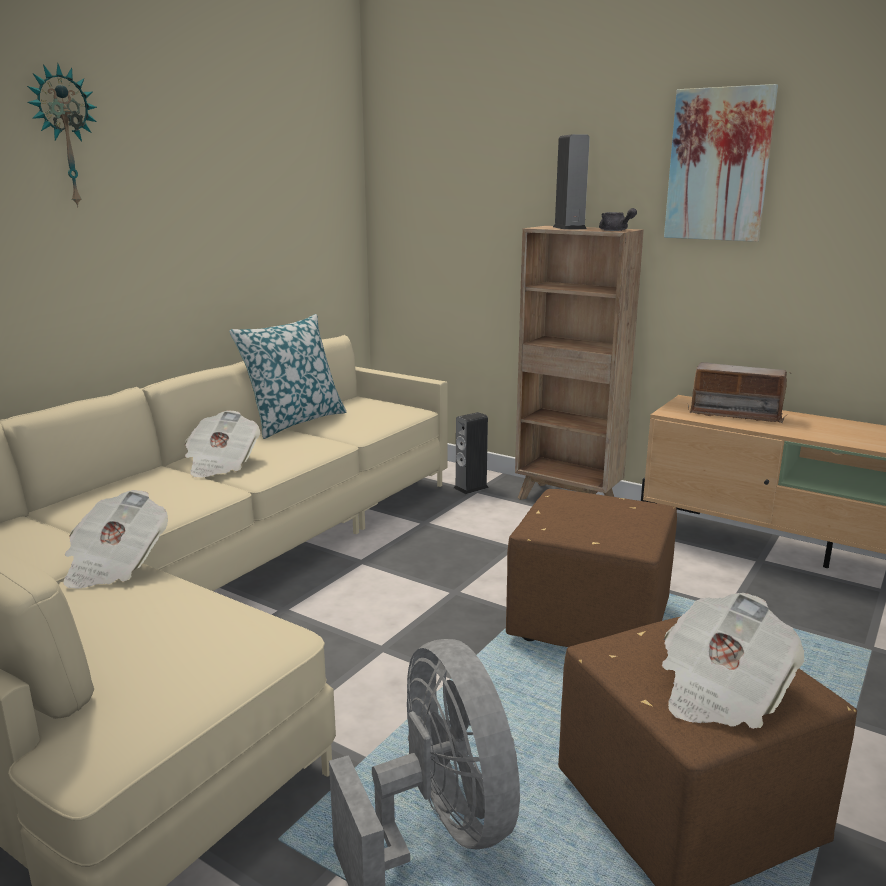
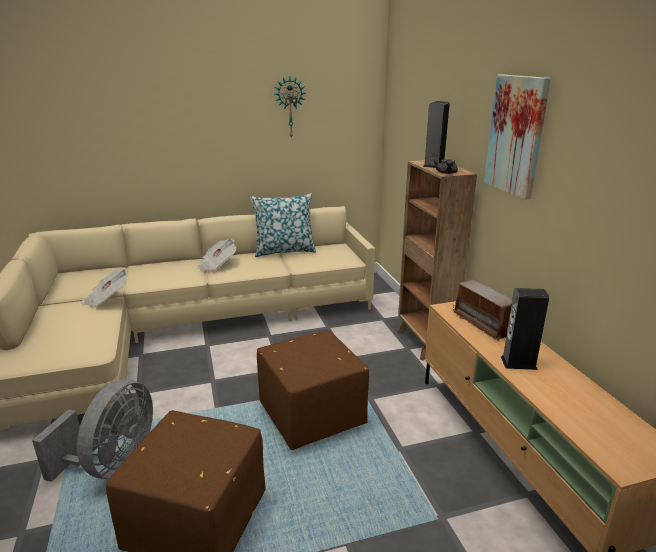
camera: 40 degrees right, 5 degrees up
wall clock [27,63,97,208] -> wall clock moved to [275,76,306,138]
speaker [454,412,489,494] -> speaker moved to [501,288,549,370]
newspaper [662,593,805,729] -> none

